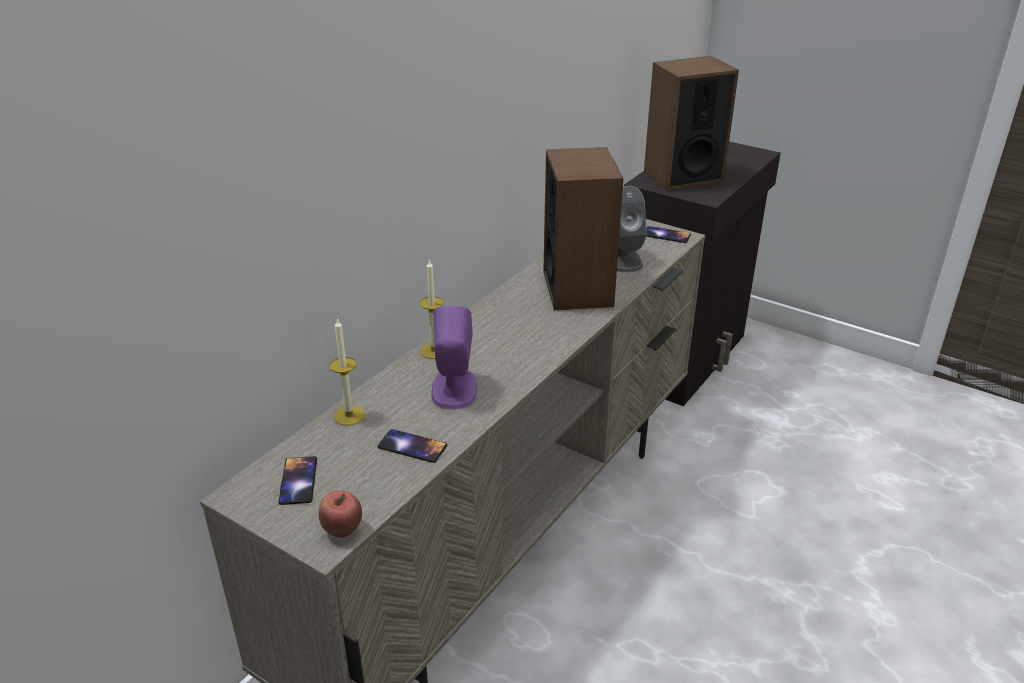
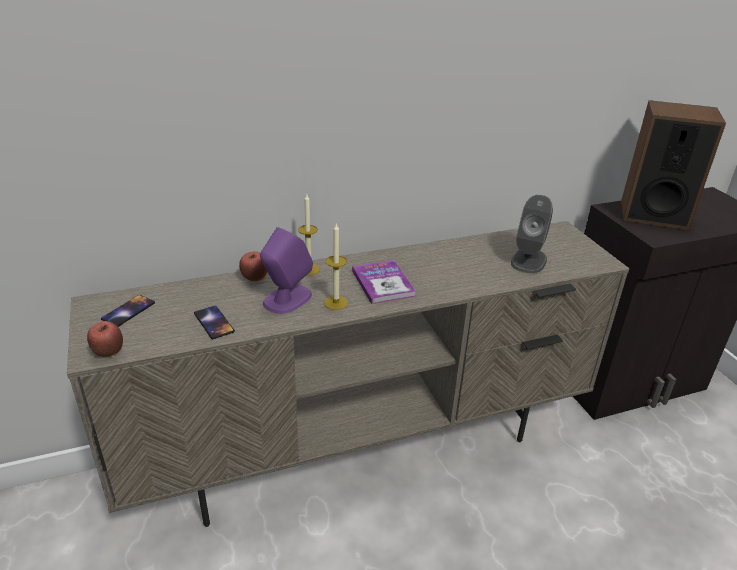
camera: 35 degrees right, 0 degrees up
candle [329,318,365,425] -> candle moved to [324,224,348,310]
speaker [543,147,623,310] -> none
phone [646,226,691,243] -> none
none -> apple [239,251,267,281]
none -> book [352,260,416,304]

